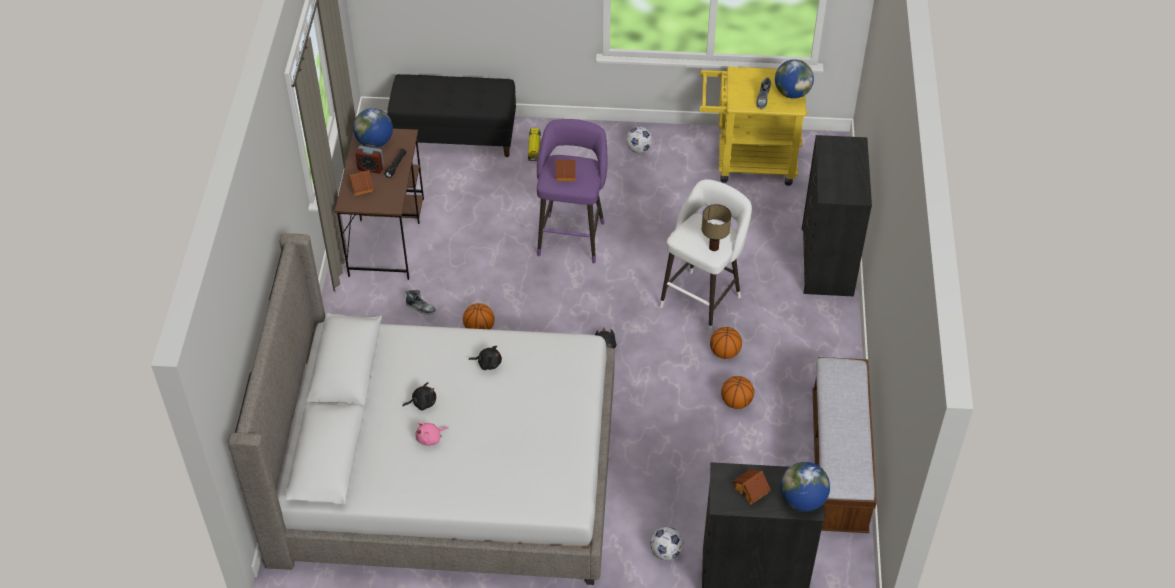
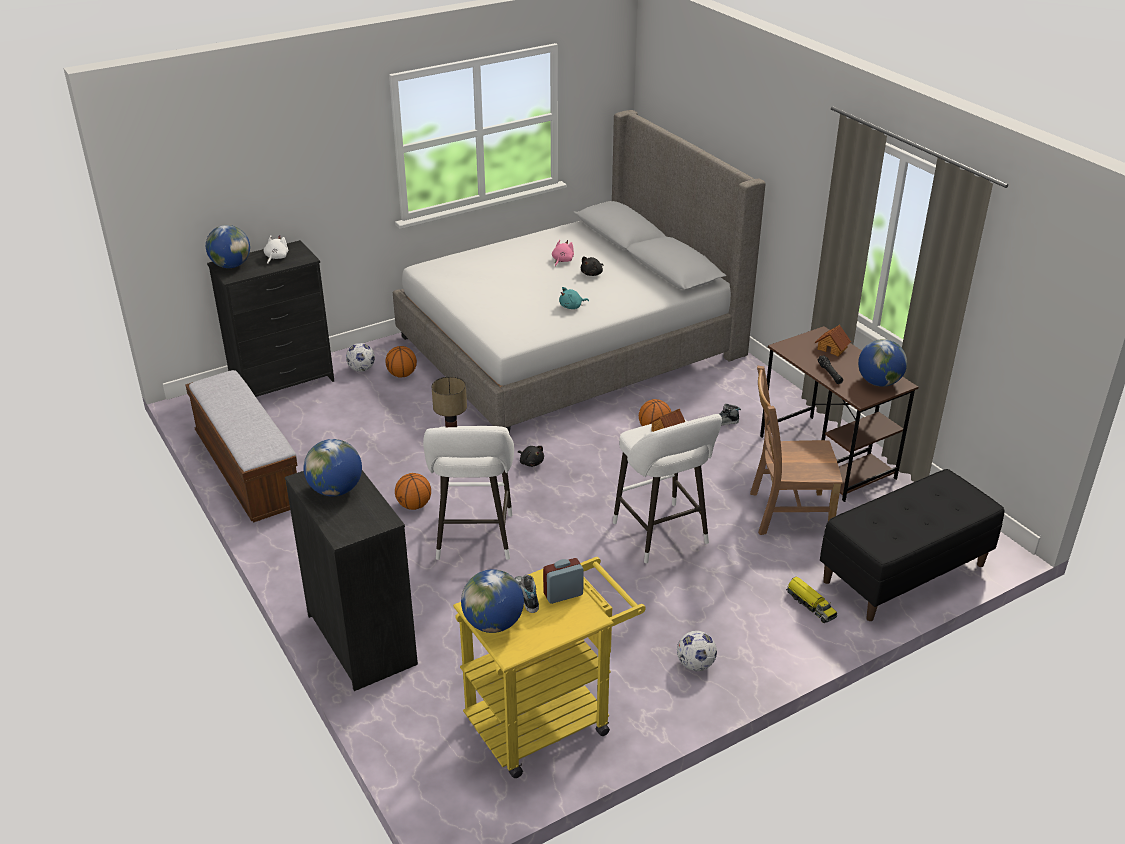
camera: 145 degrees right, 15 degrees down
alarm clock [355,146,384,174] -> alarm clock moved to [543,558,584,604]
black plush toy [469,346,502,370] -> turquoise plush toy [559,287,589,309]
purple stool [537,119,607,263] -> white stool [613,414,722,563]
basketball [721,376,754,409] -> basketball moved to [385,346,417,378]
toy house [732,469,771,505] -> white plush toy [264,235,288,265]
none -> globe [304,439,362,497]
none -> brown chair [750,366,843,535]

